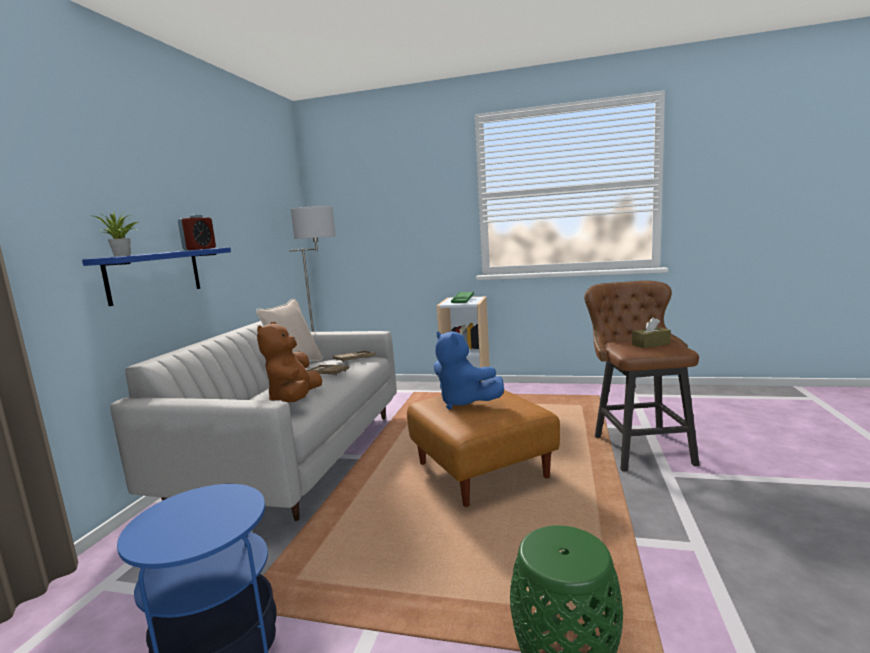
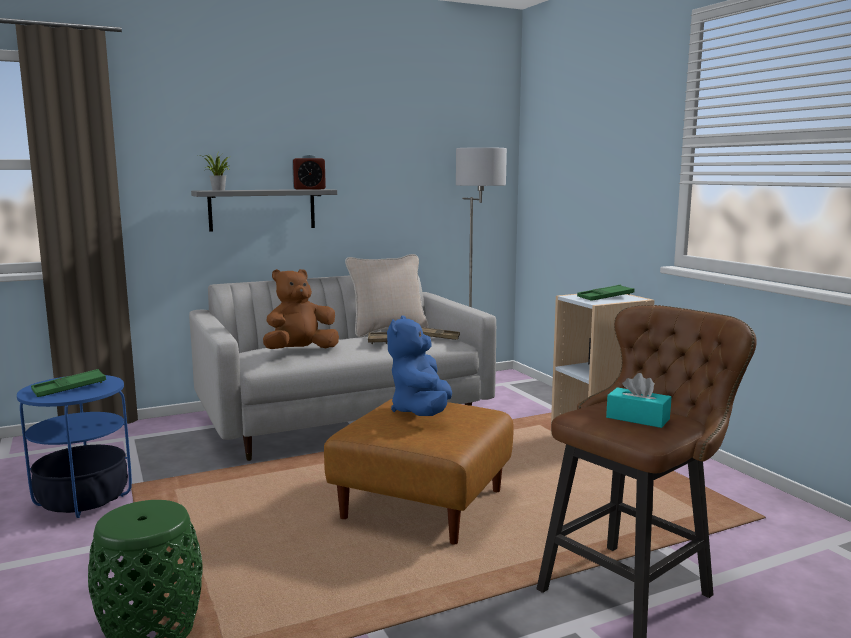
camera: 50 degrees right, 0 degrees up
blue shelf [82,247,231,306] -> grey shelf [191,189,337,231]
brown tissue box [632,317,671,348] -> turquoise tissue box [606,373,671,428]
none -> green tray [31,369,106,397]

